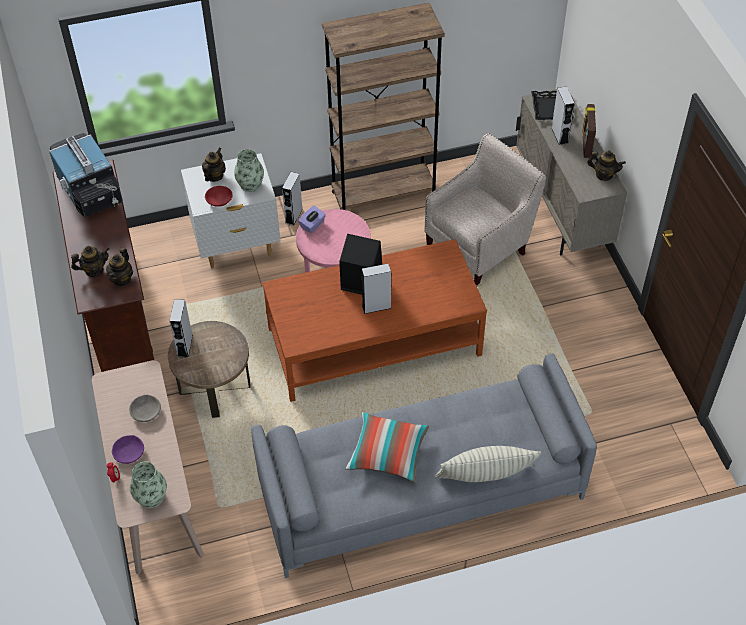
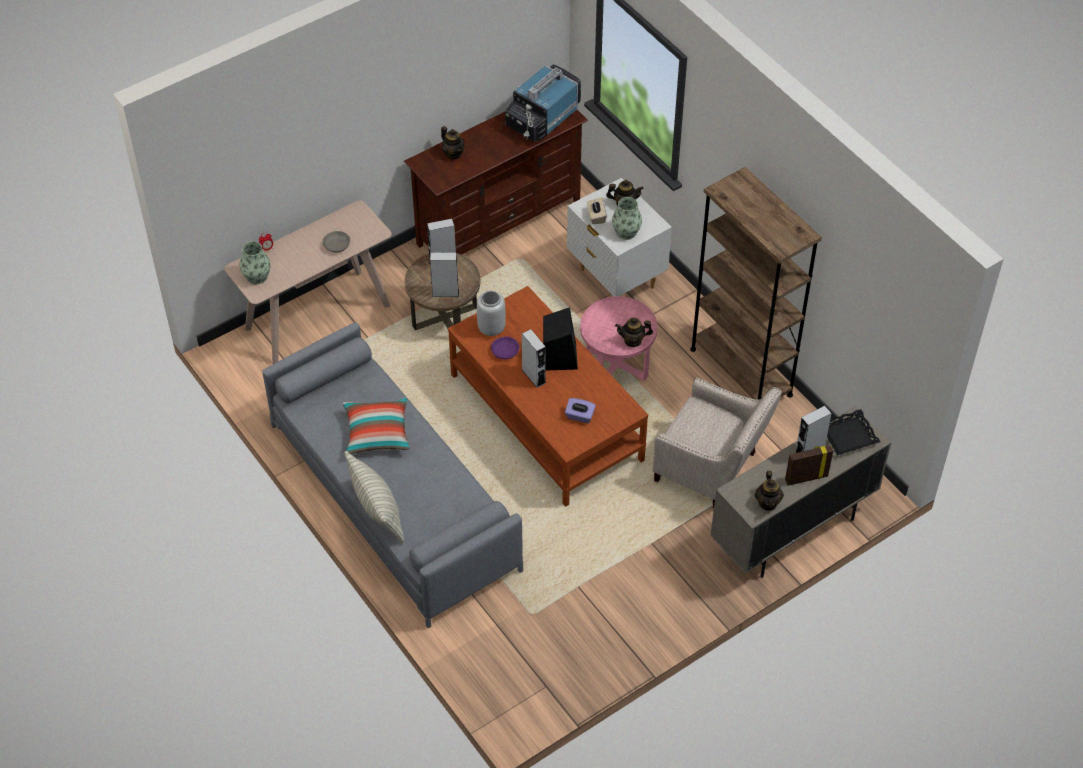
camera: 70 degrees right, 0 degrees up
teapot [106,247,133,286] -> teapot moved to [615,318,653,347]
purple bowl [112,435,144,464] -> purple bowl moved to [491,337,520,359]
red bowl [205,186,233,207] -> beige tissue box [587,197,607,224]
grey speaker [282,172,303,225] -> grey speaker moved to [430,252,459,297]
purple tissue box [298,206,326,233] -> purple tissue box moved to [565,398,596,423]
none -> grey vase [477,291,506,336]

